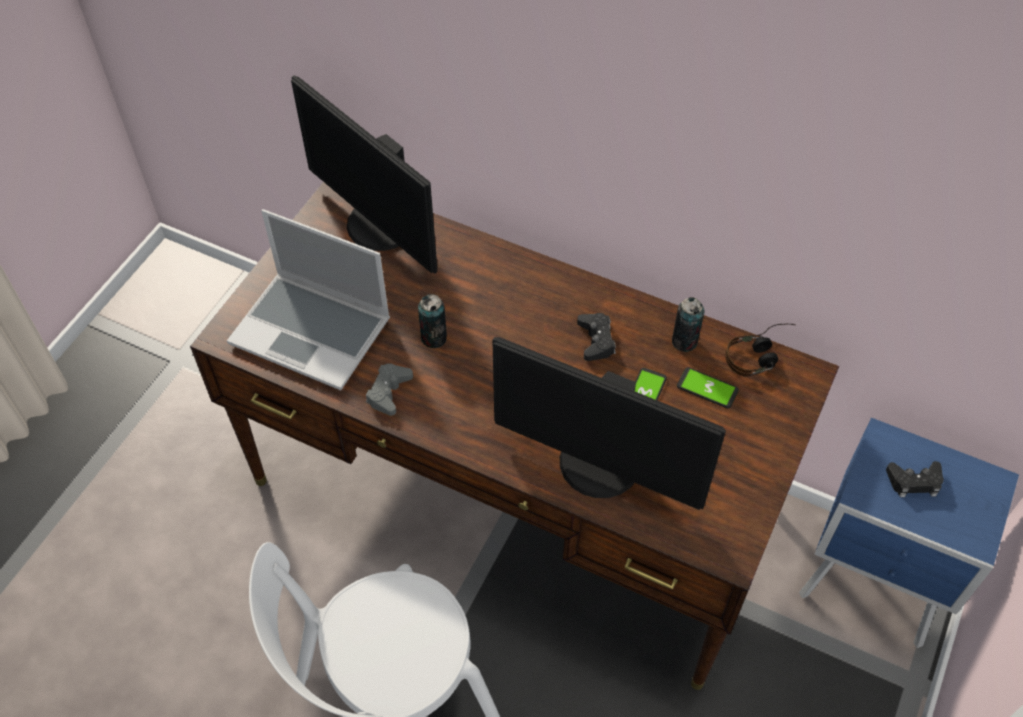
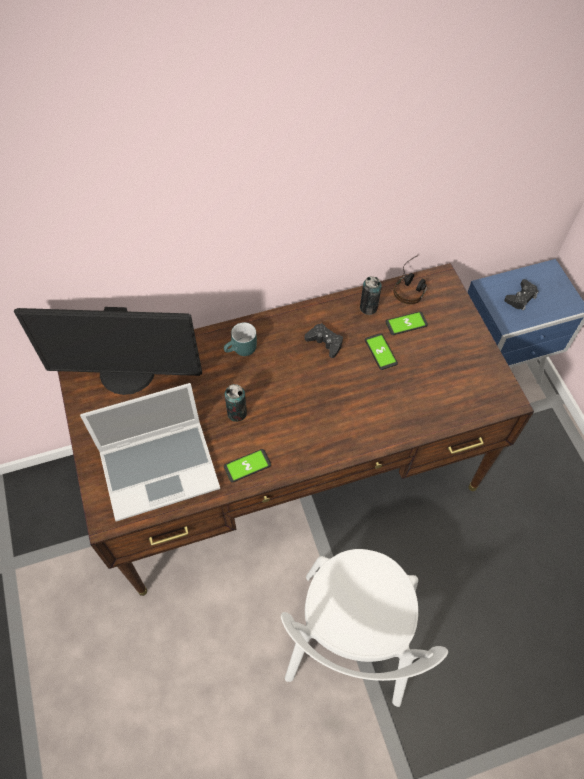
camera: 45 degrees left, 5 degrees up
grey game controller [366,363,413,416] -> phone [224,449,271,483]
monitor [492,337,726,510] -> none
none -> turquoise mug [224,322,257,356]

